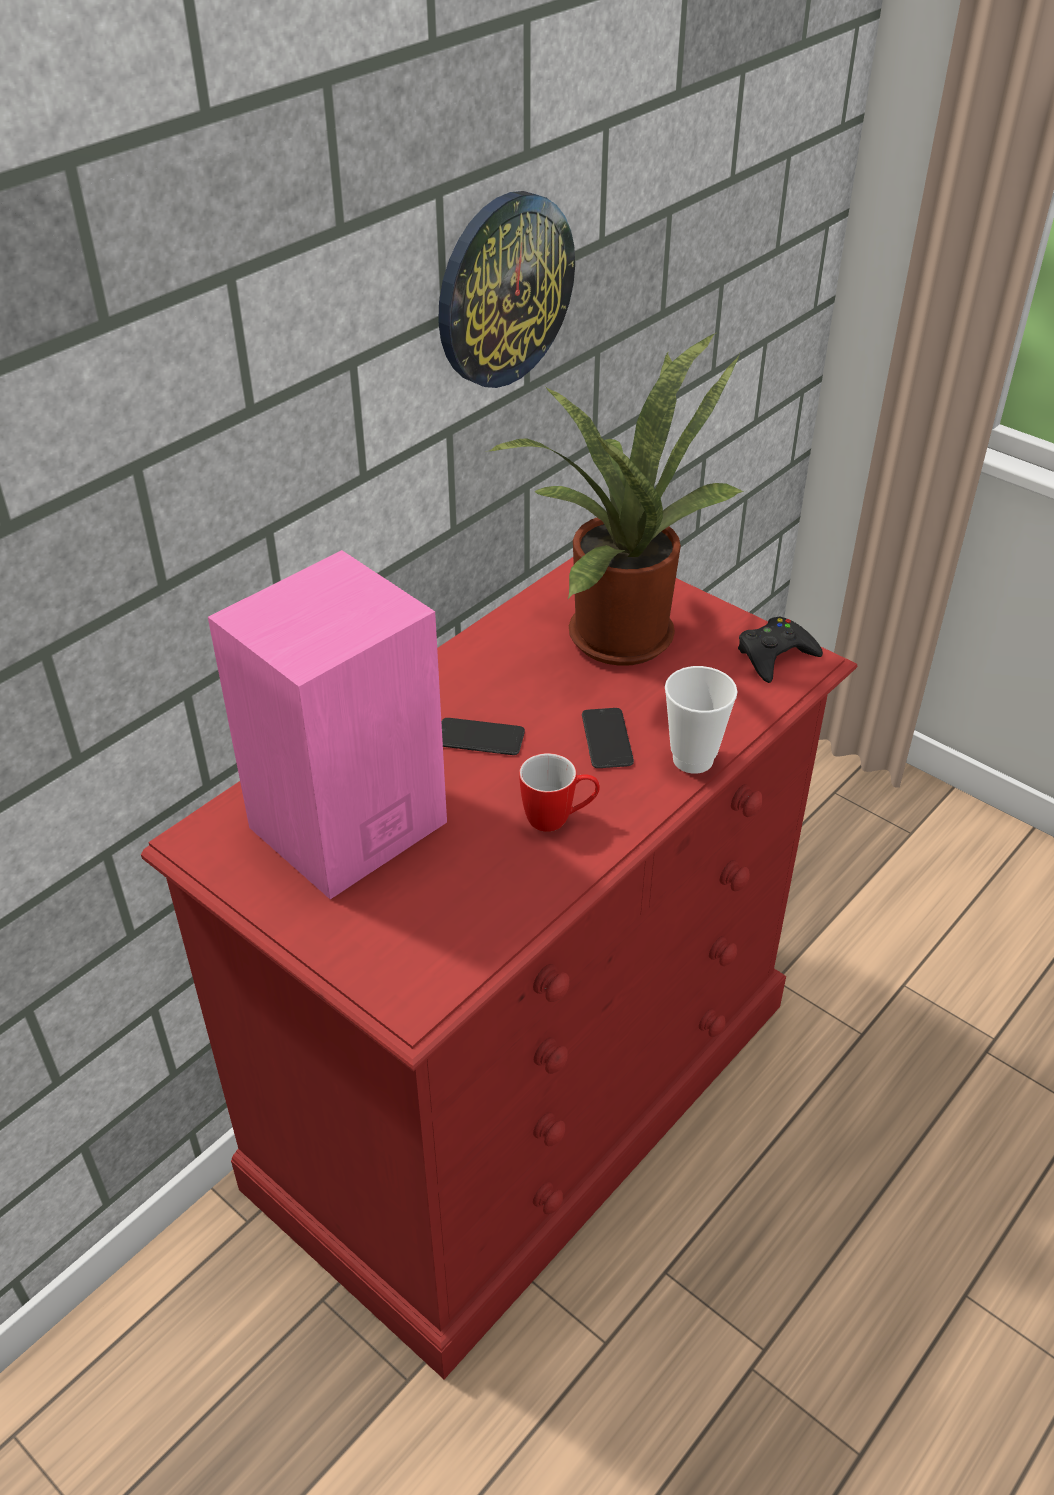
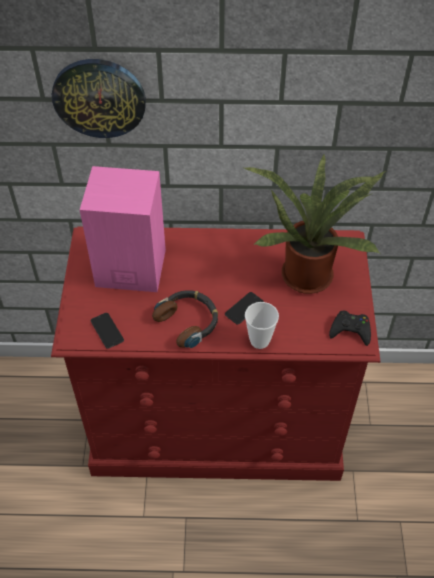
camera: 50 degrees right, 10 degrees up
wall clock [438,191,575,388] -> wall clock moved to [52,59,146,138]
phone [441,718,525,755] -> phone moved to [91,313,124,349]
mug [519,753,600,832] -> headphones [152,290,218,348]

